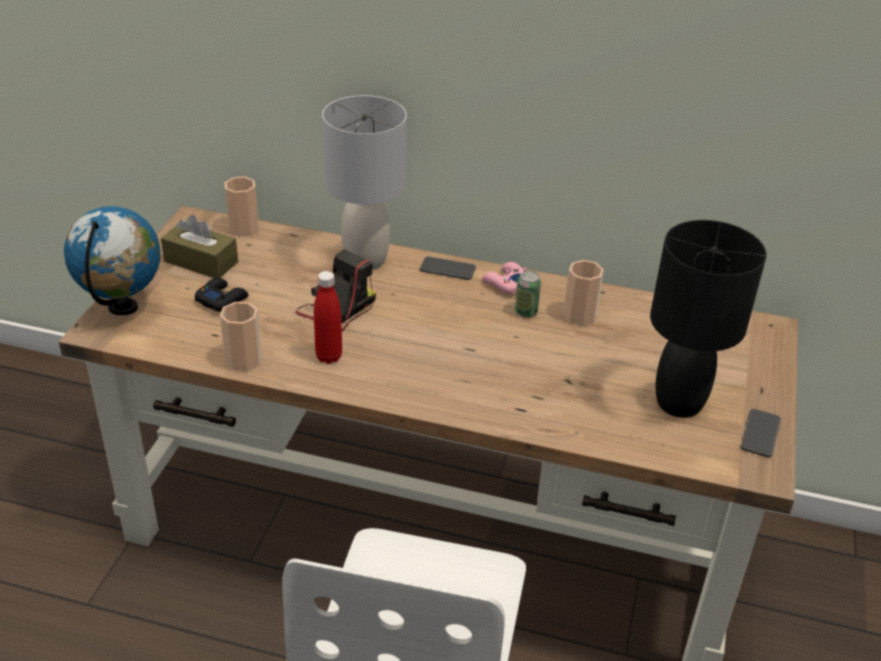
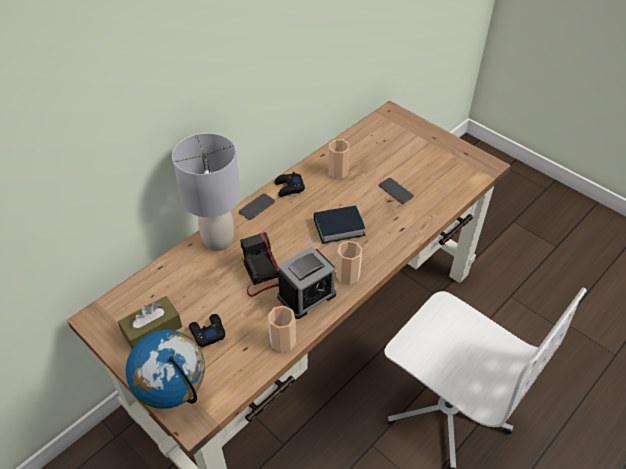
camera: 60 degrees left, 10 degrees up
cup [225,177,259,237] -> cup moved to [336,241,362,285]
red bottle [314,271,342,364] -> alarm clock [277,246,336,319]
pink game controller [482,262,527,294] -> black game controller [274,172,305,197]
can [515,271,541,318] -> none
black table lamp [650,220,766,418] -> none
phone [741,409,781,457] -> phone moved to [379,178,414,203]
none -> book [314,205,366,243]

